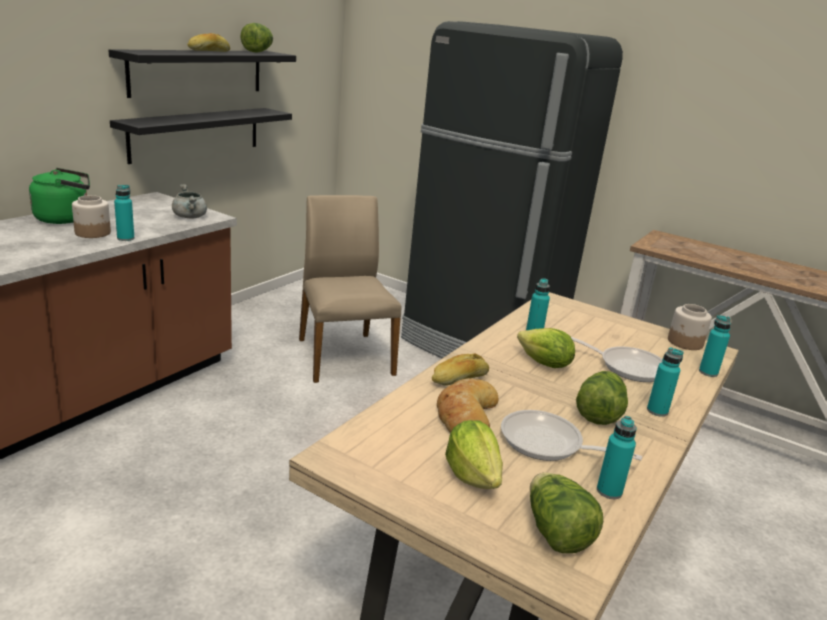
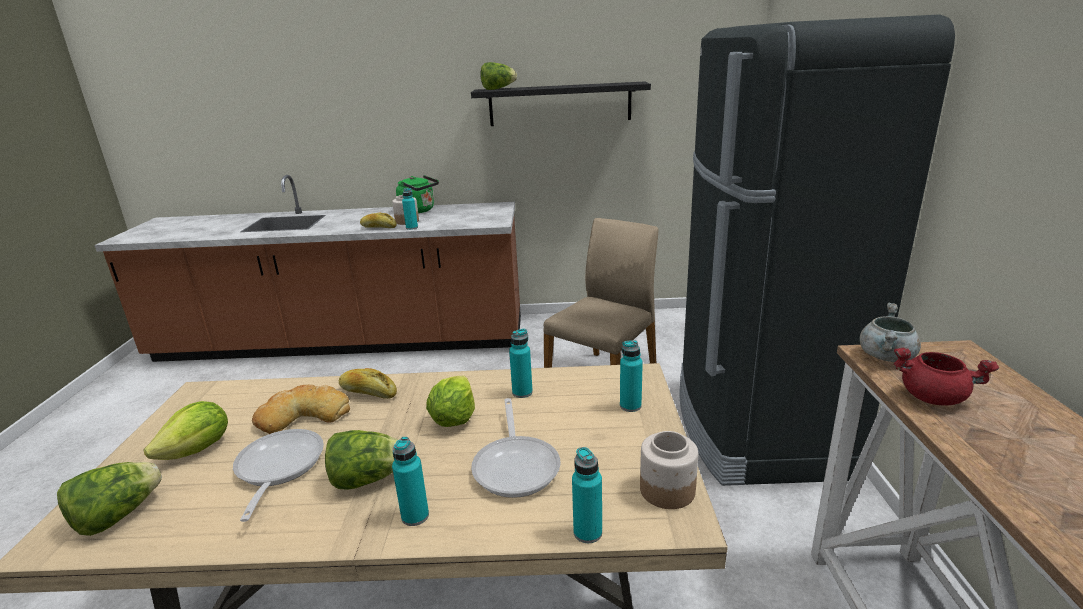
camera: 60 degrees right, 0 degrees up
black shelf [110,108,292,164] -> none
grey cooking pot [172,184,207,219] -> grey cooking pot moved to [860,303,921,362]
bread [187,33,230,52] -> bread moved to [360,213,397,228]
lettuce [240,23,273,53] -> lettuce moved to [480,62,517,90]
turquoise bottle [597,416,637,499] -> turquoise bottle moved to [620,340,643,412]
none -> red cooking pot [894,348,999,405]

